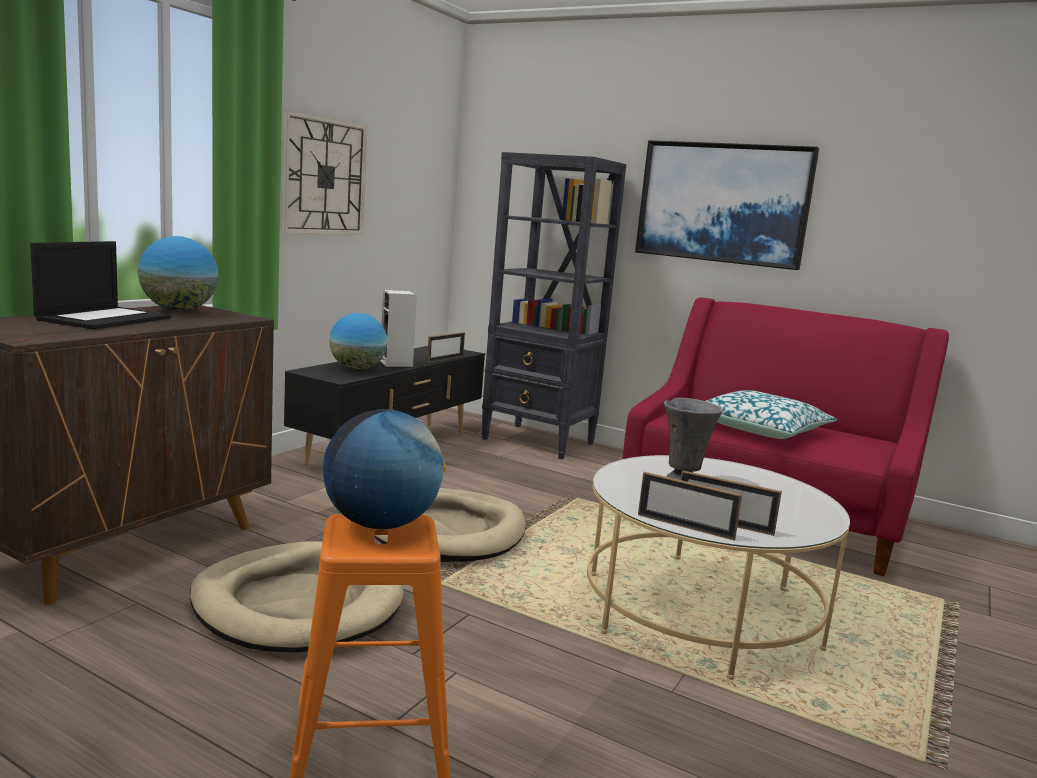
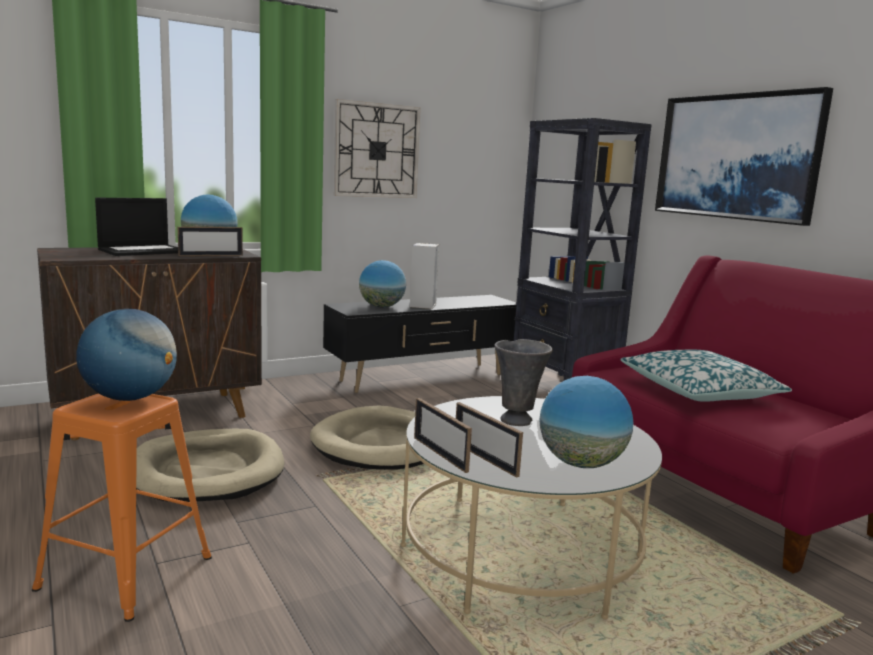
camera: 30 degrees right, 0 degrees up
picture frame [427,332,465,363] -> picture frame moved to [178,227,243,256]
none -> globe [539,376,633,468]

